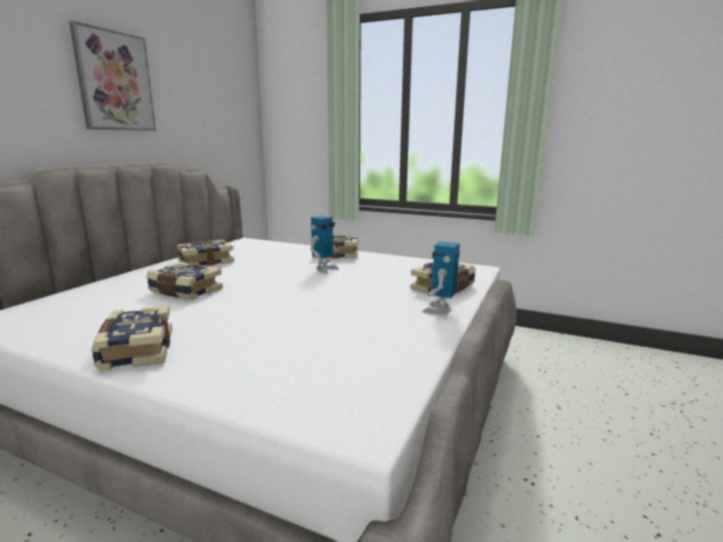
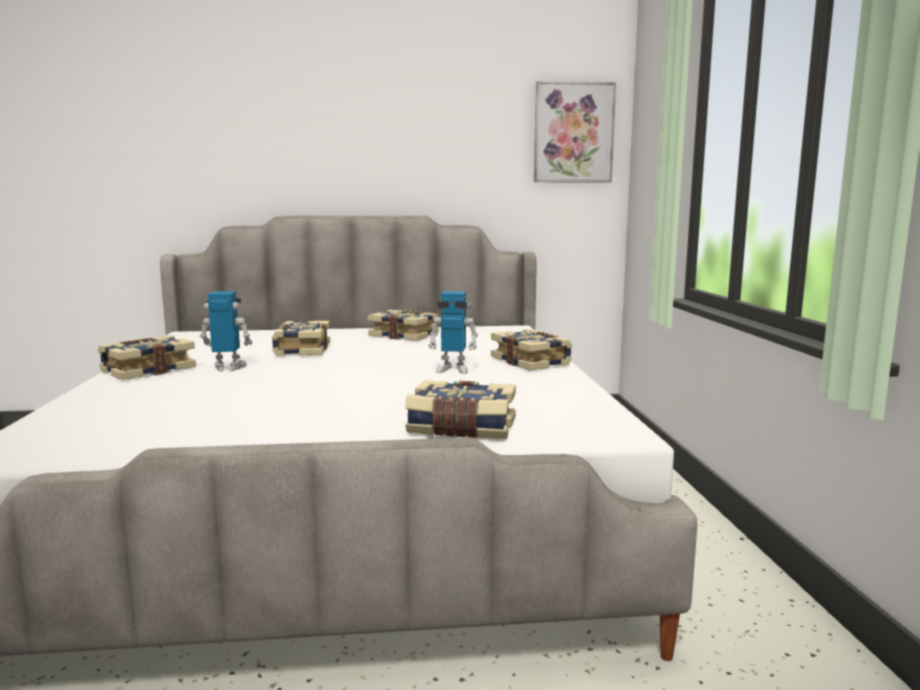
camera: 60 degrees right, 5 degrees down
picture [69,21,156,131] -> picture moved to [534,81,616,183]
toy robot [422,241,460,314] -> toy robot moved to [200,291,253,372]

